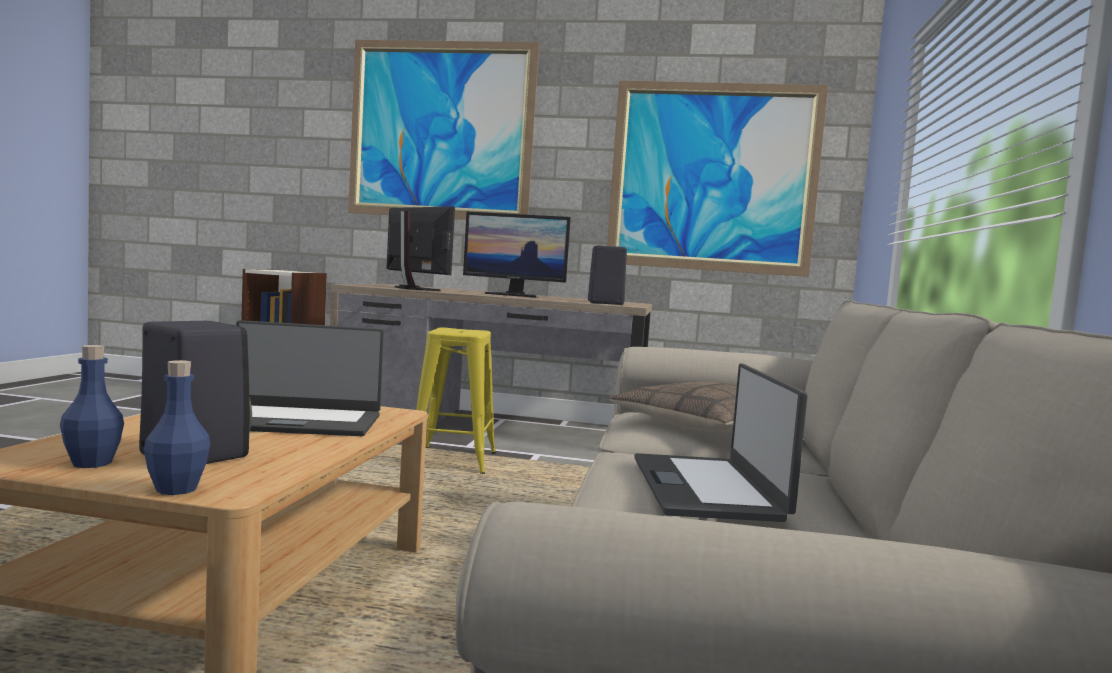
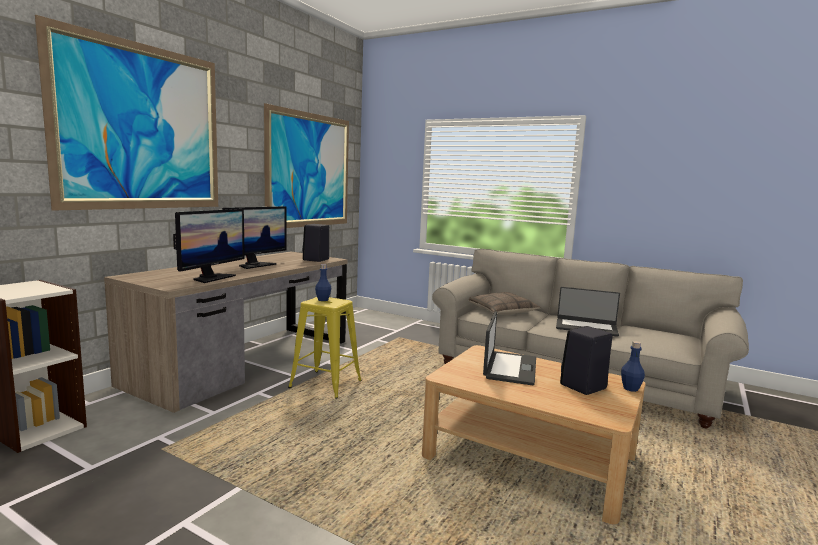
camera: 70 degrees left, 5 degrees up
blue bottle [60,345,124,468] -> blue bottle moved to [315,264,331,301]
monitor [387,206,455,291] -> monitor turned 135 degrees clockwise [173,209,245,283]

